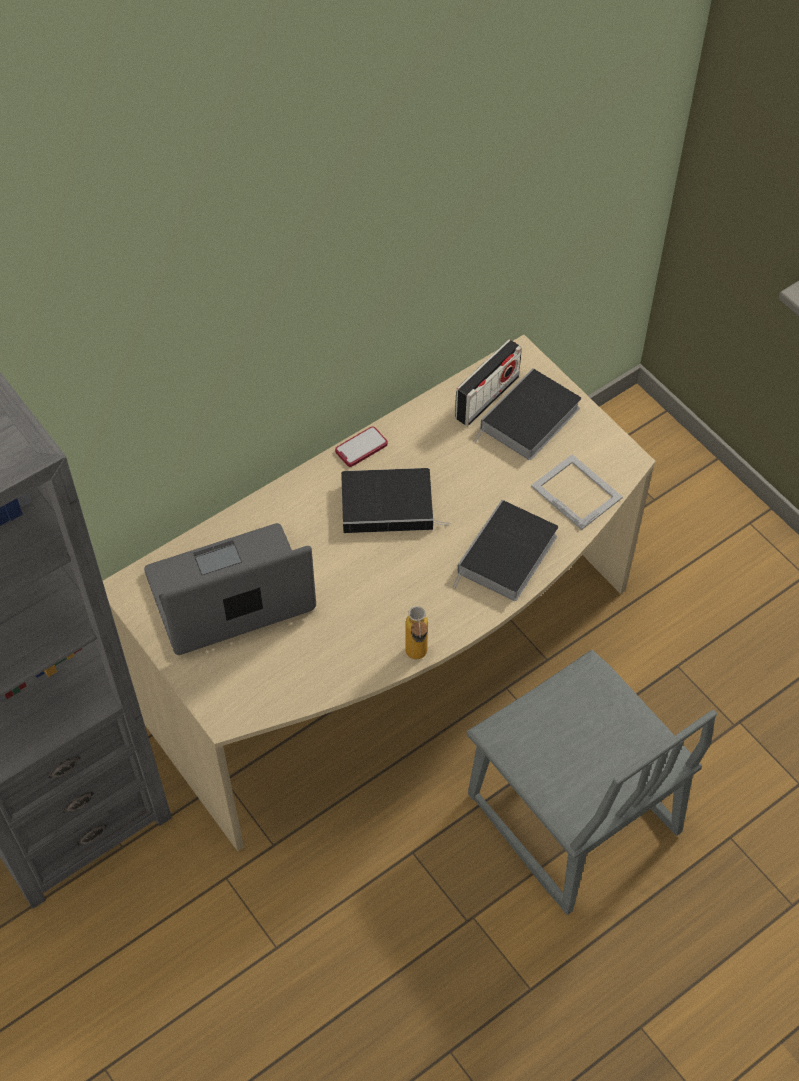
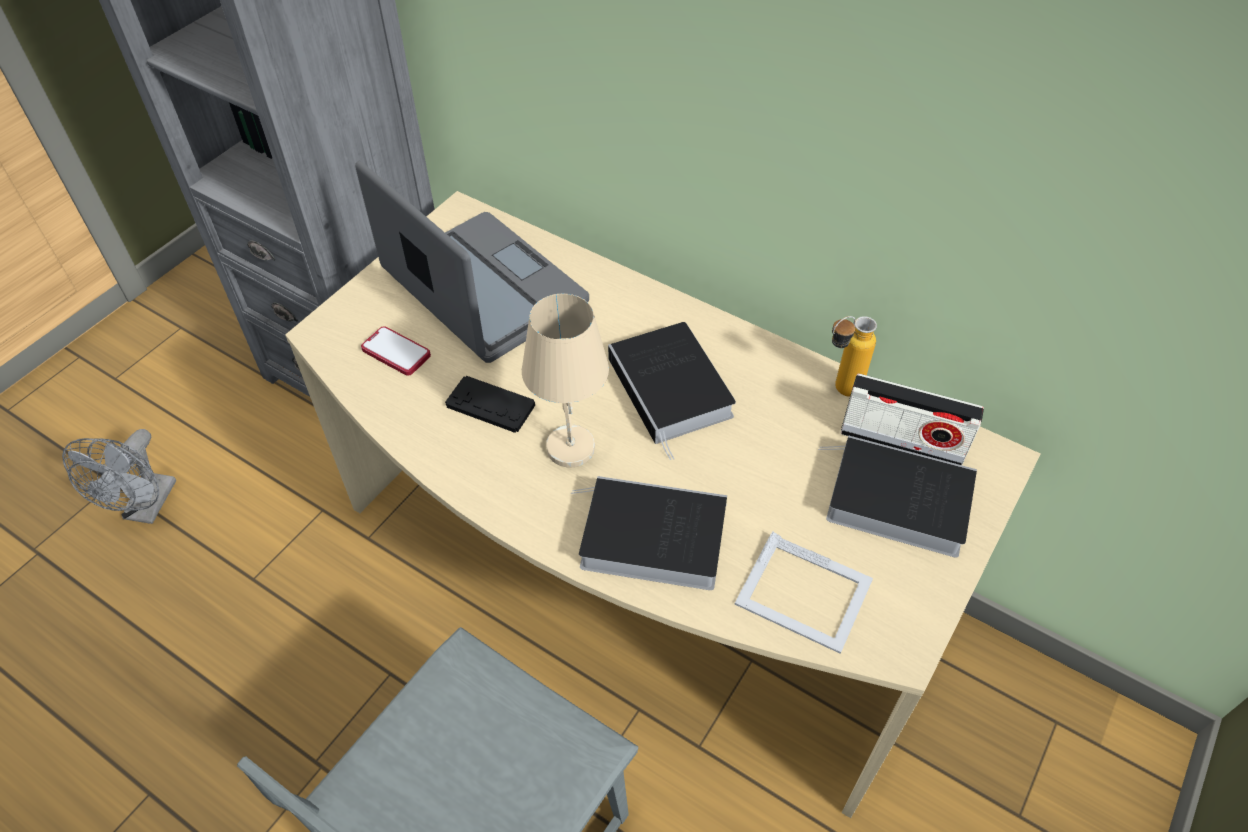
camera: 70 degrees right, 5 degrees down
phone [335,426,388,467] -> phone moved to [361,326,431,376]
bottle [405,606,428,659] -> bottle moved to [832,316,877,397]
picture frame [531,454,623,530] -> picture frame turned 90 degrees clockwise [735,532,873,654]
none -> grey fan [62,429,176,524]
none -> black game controller [445,376,535,433]
none -> beige table lamp [522,294,609,467]

